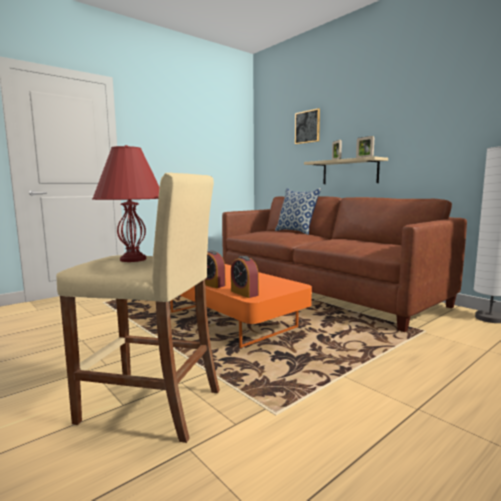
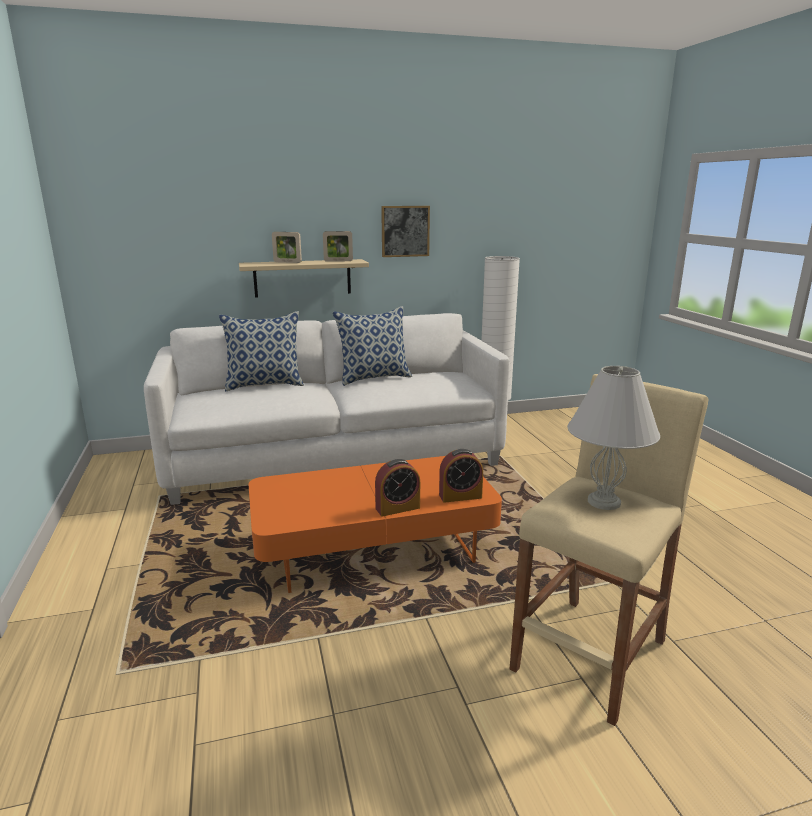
camera: 65 degrees left, 10 degrees up
red table lamp [92,145,160,262] -> white table lamp [567,366,660,510]
brown sofa [222,197,467,332] -> white sofa [144,313,510,505]
picture [295,108,320,144] -> picture moved to [381,206,430,257]
none -> pillow [333,306,412,386]

